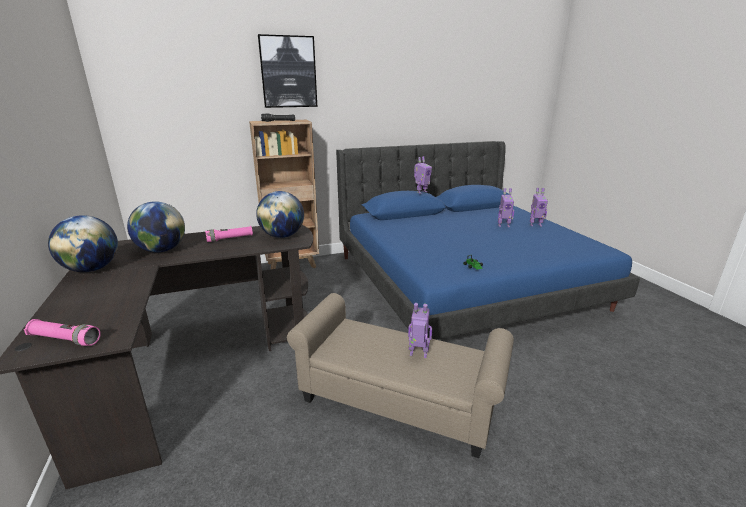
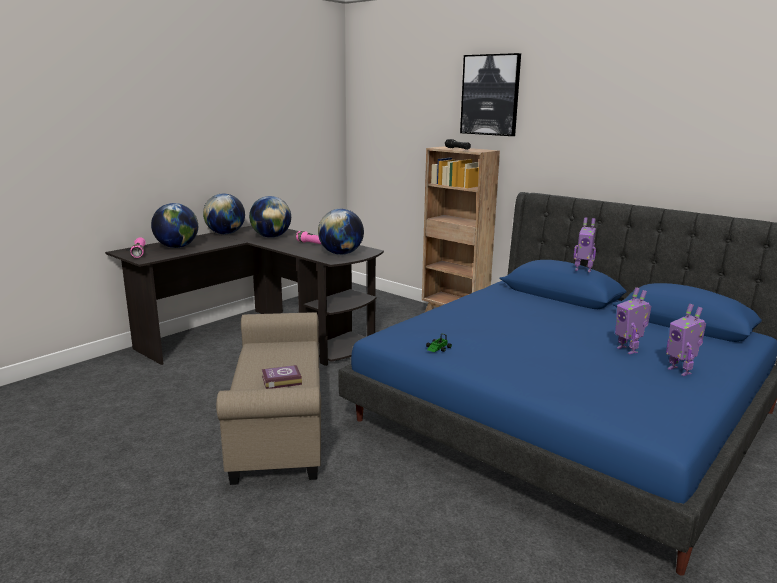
camera: 60 degrees right, 5 degrees down
toy robot [408,303,432,358] -> book [262,365,302,389]
none -> globe [151,203,198,248]

